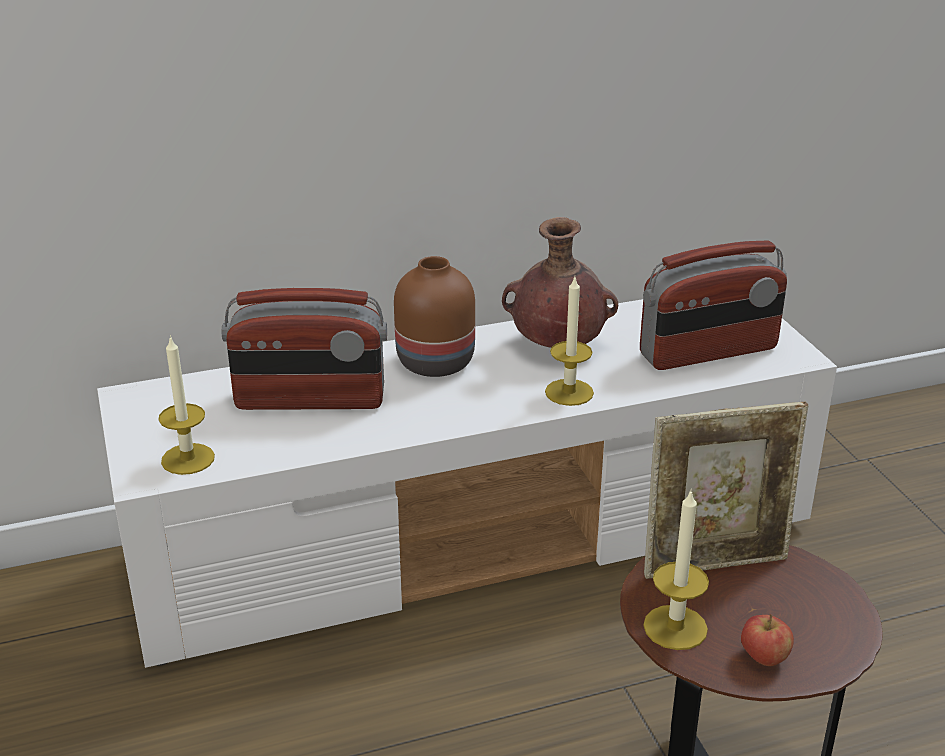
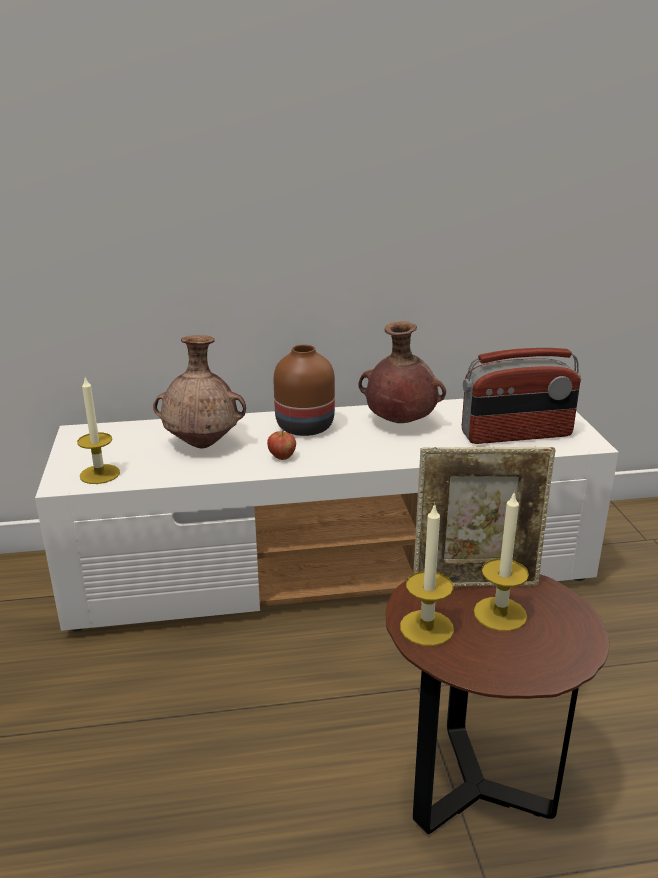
camera: 10 degrees right, 5 degrees down
radio [222,288,387,410] -> brown vase [153,335,246,449]
candle [545,277,594,406] -> candle moved to [474,491,529,632]
apple [741,614,794,666] -> apple moved to [267,428,296,460]

